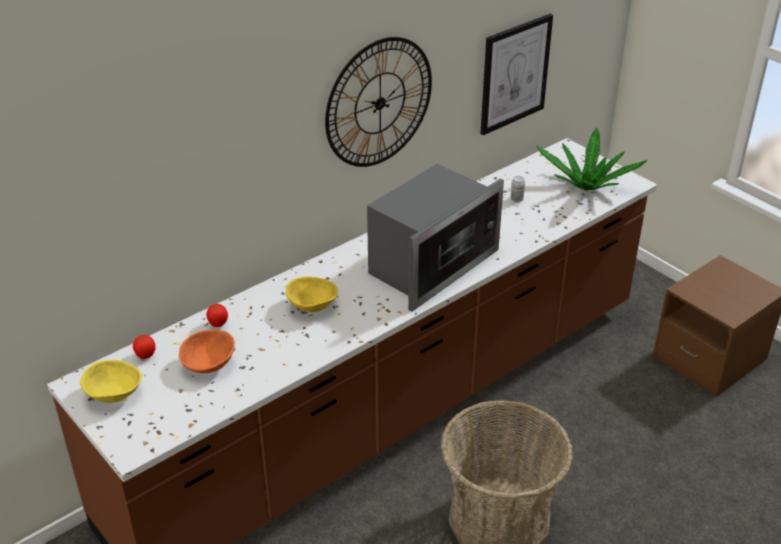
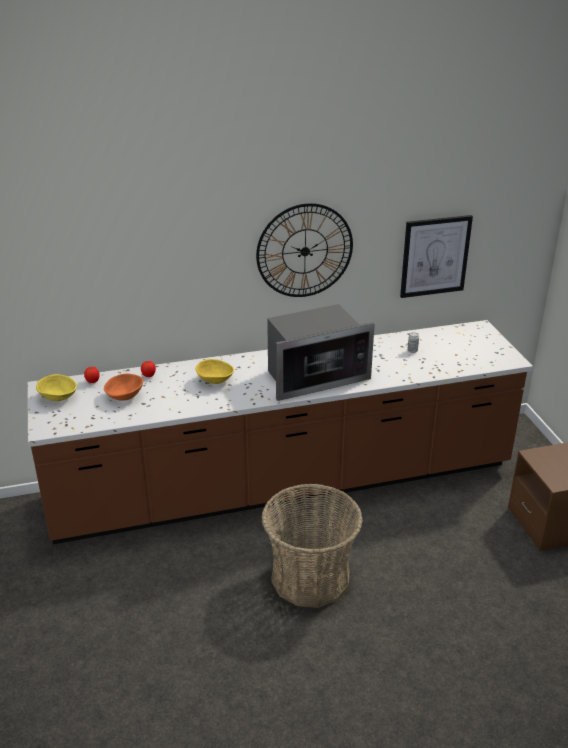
camera: 25 degrees right, 5 degrees down
potted plant [537,127,647,190] -> none

